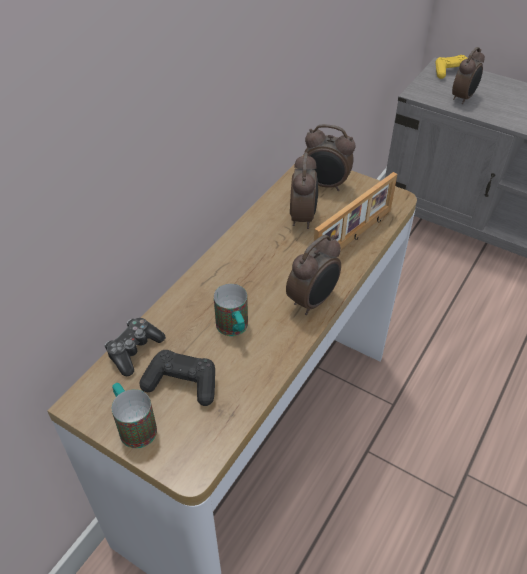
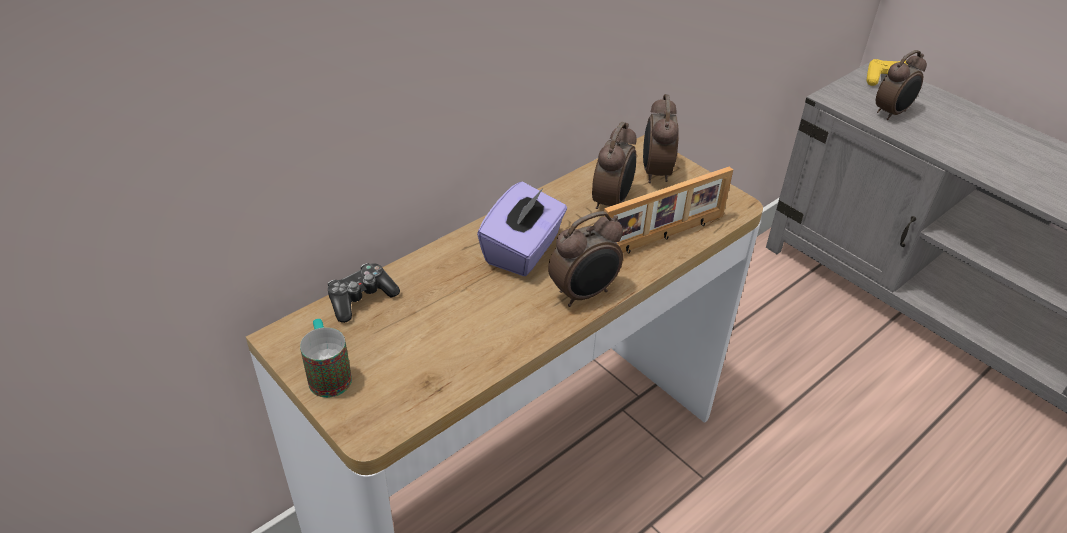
camera: 15 degrees right, 5 degrees down
black game controller [139,350,215,406] -> none
mug [214,284,248,336] -> none
alarm clock [303,124,356,191] -> alarm clock turned 60 degrees clockwise [643,94,679,183]
none -> purple tissue box [477,182,567,276]

